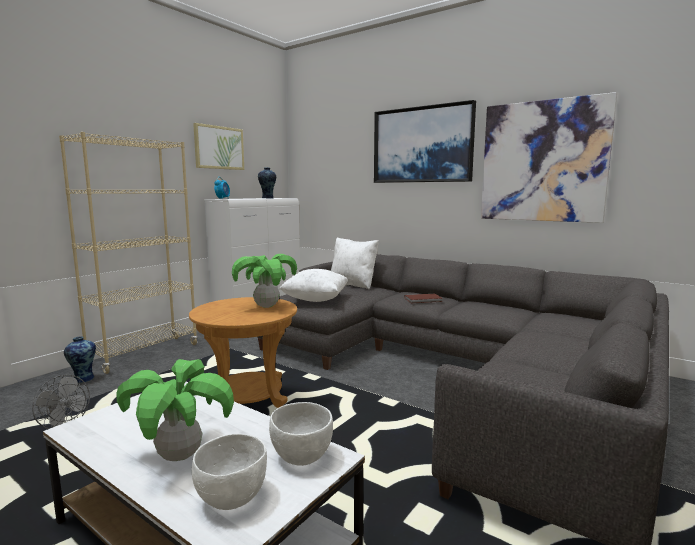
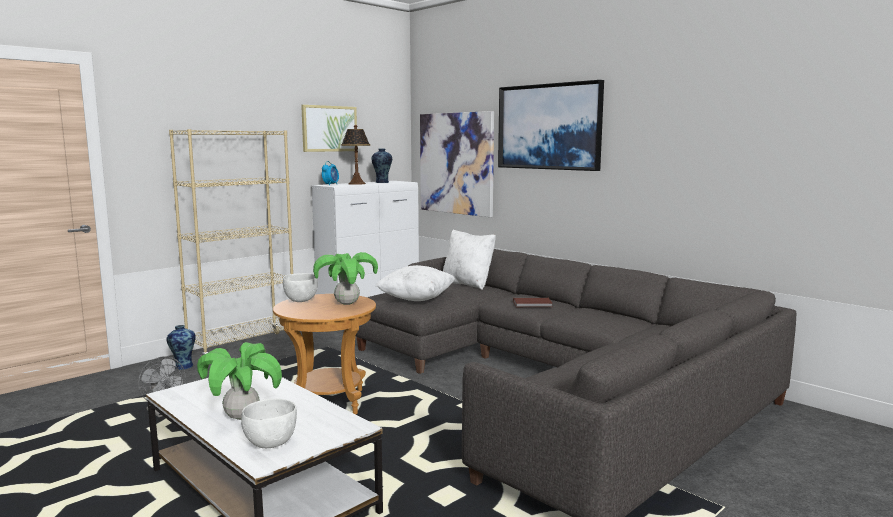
camera: 10 degrees right, 0 degrees up
white bowl [269,402,333,466] -> white bowl moved to [283,273,318,302]
picture [481,92,617,223] -> picture moved to [420,111,494,217]
none -> table lamp [341,125,371,185]

